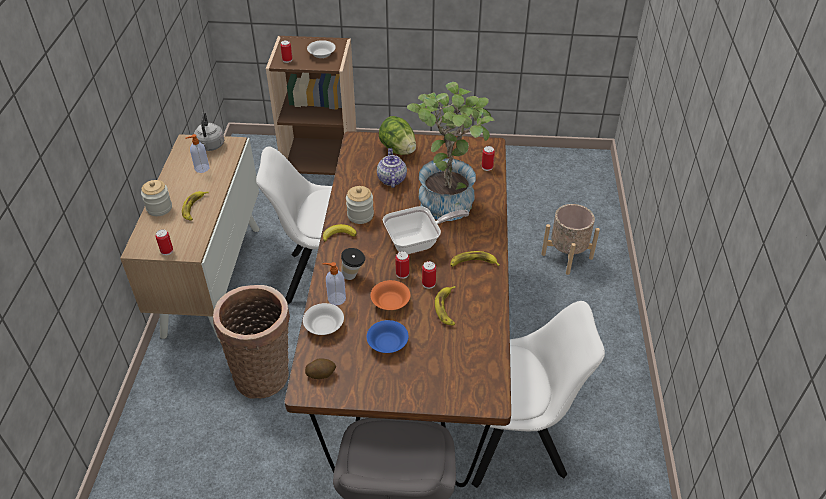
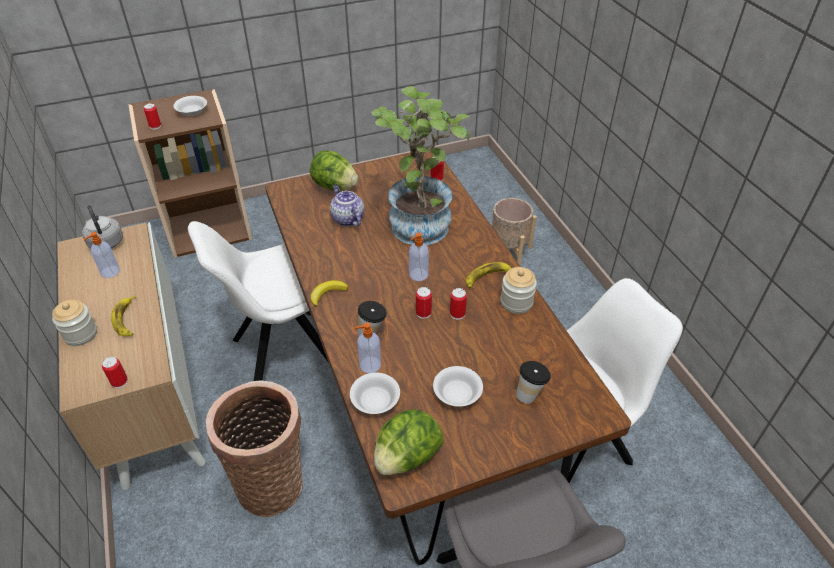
camera: 25 degrees left, 0 degrees up
potato [305,358,336,379] -> lettuce [374,409,443,475]
jar [346,186,374,224] -> jar moved to [501,267,537,314]
blue bowl [367,320,409,353] -> white bowl [433,366,483,407]
orange bowl [371,280,410,310] -> none
frying pan [383,206,469,254] -> soap dispenser [409,233,429,281]
banana [435,286,456,326] -> none
none -> cup [516,361,551,404]

